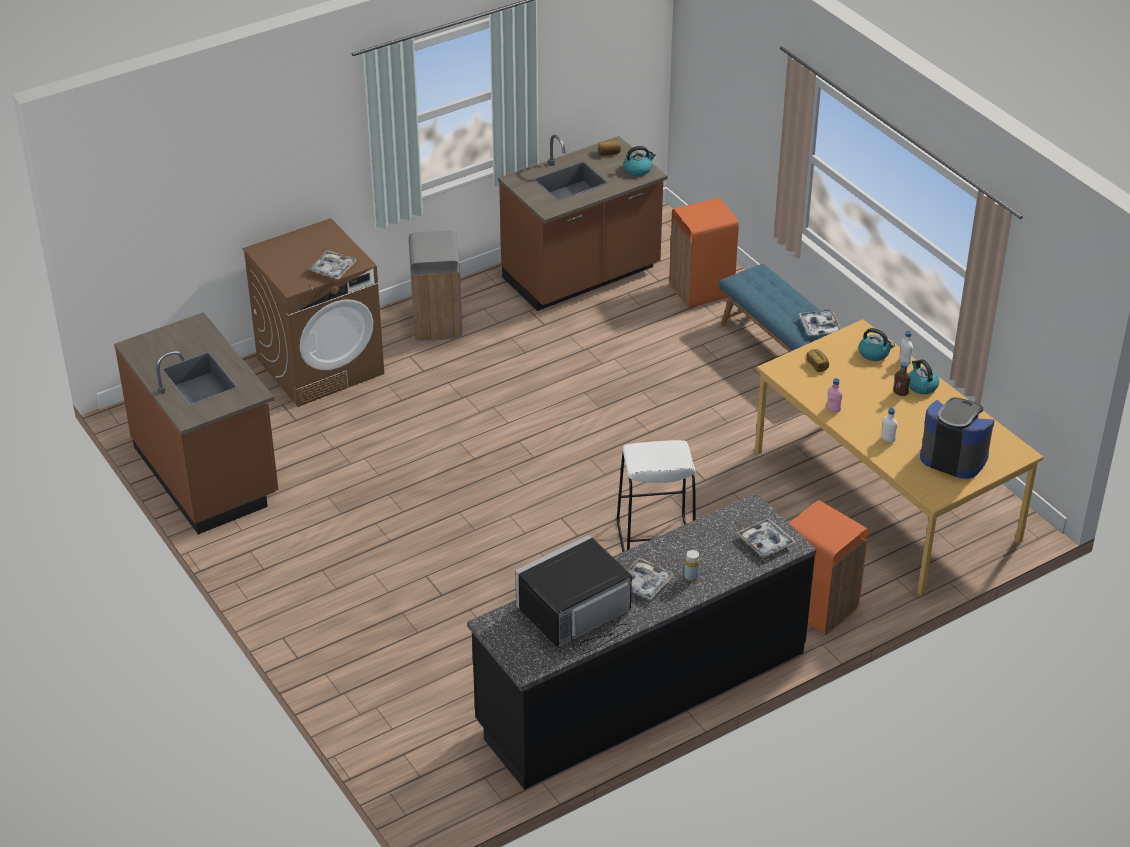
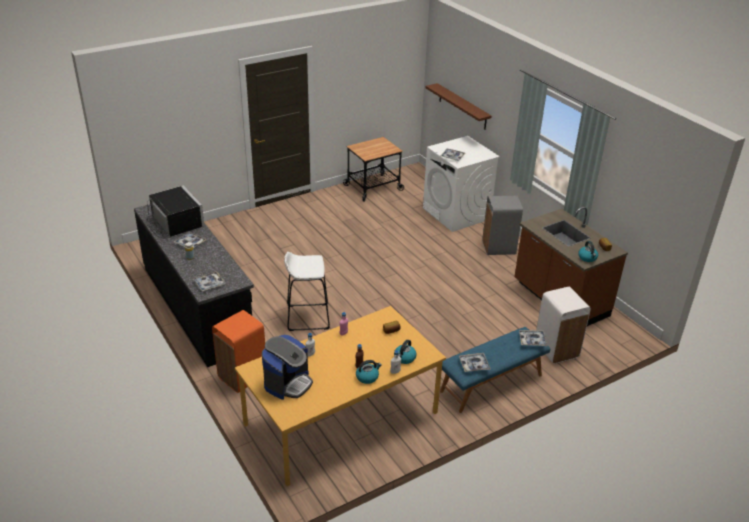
camera: 90 degrees right, 5 degrees down
brown counter [114,312,278,535] -> cart [343,137,404,202]
brown washing machine [243,218,384,407] -> white washing machine [423,136,500,232]
orange trash can [669,198,739,308] -> white trash can [536,287,591,364]
none -> brown shelf [425,83,492,130]
none -> tray [519,330,547,346]

